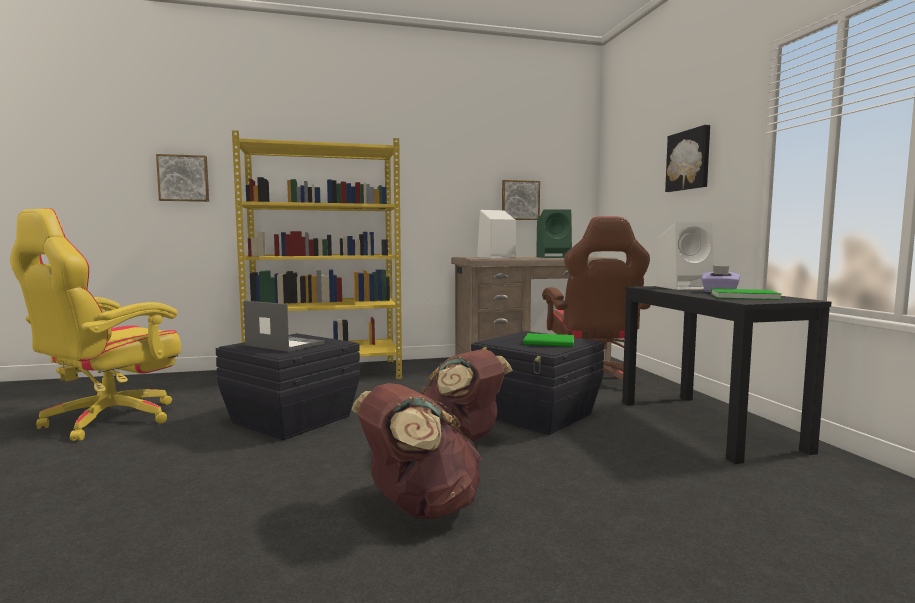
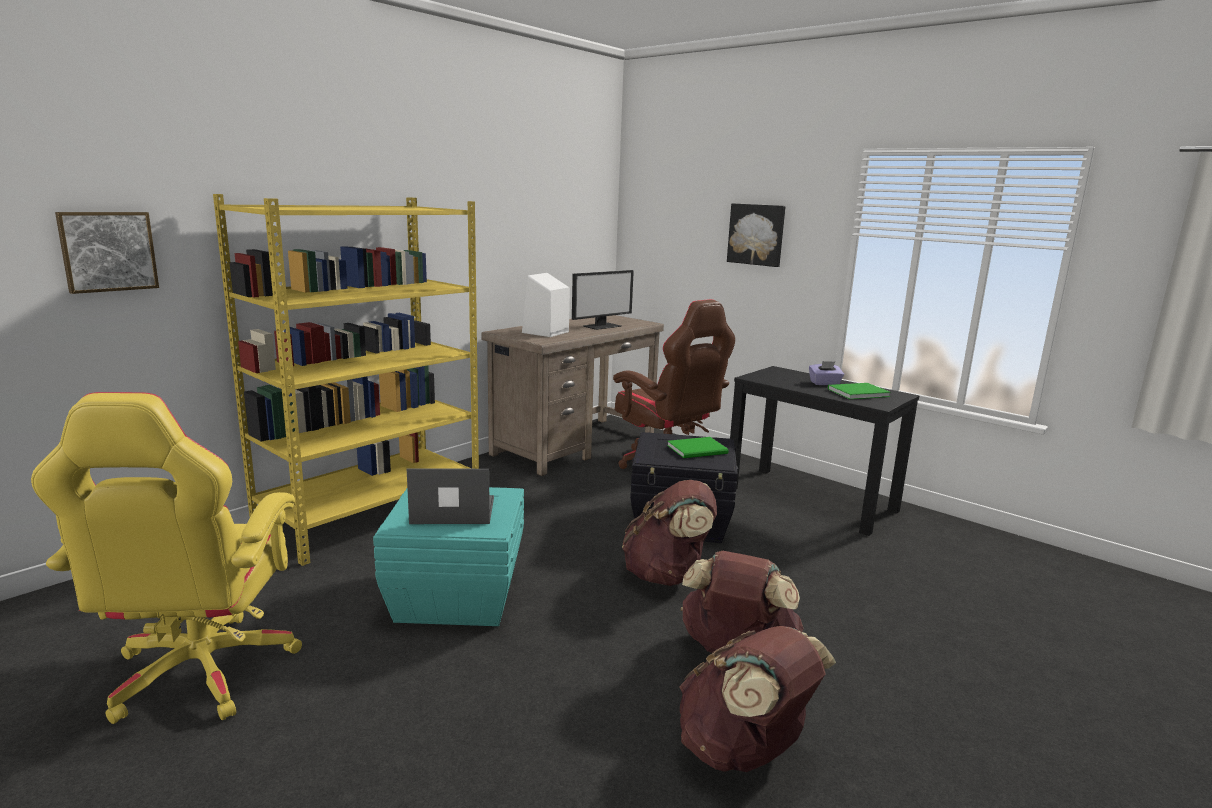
camera: 35 degrees left, 10 degrees up
black storage box [216,333,360,440] -> turquoise storage box [373,487,524,626]
picture [502,180,540,220] -> none
green speaker [536,209,572,258] -> monitor [572,270,634,330]
white speaker [656,222,713,290] -> none
none -> brown backpack [679,626,836,772]

